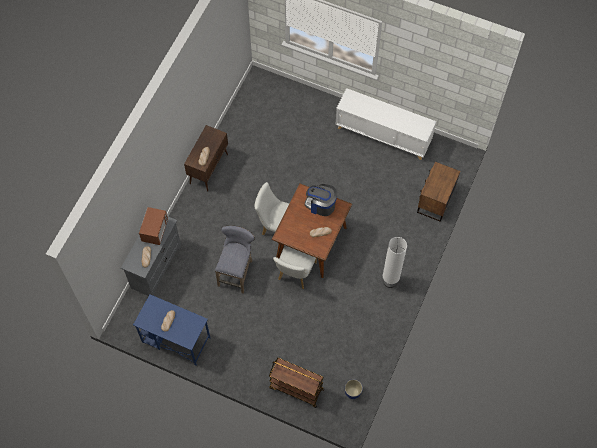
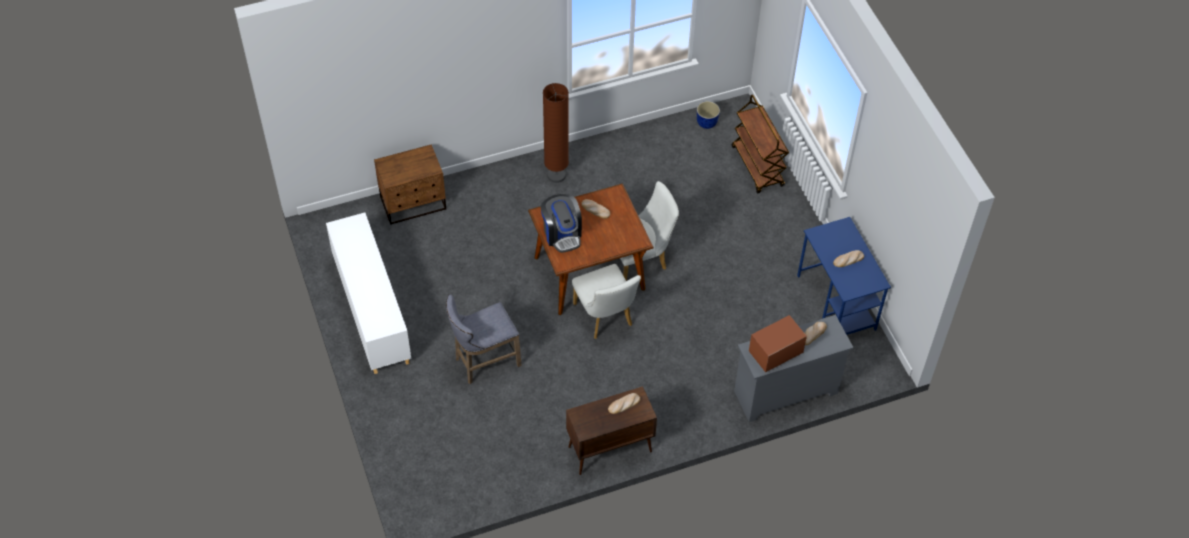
camera: 135 degrees left, 10 degrees down
grey stool [215,226,255,293] -> grey stool moved to [446,294,522,384]
white floor lamp [383,237,407,288] -> brown floor lamp [543,83,569,183]

